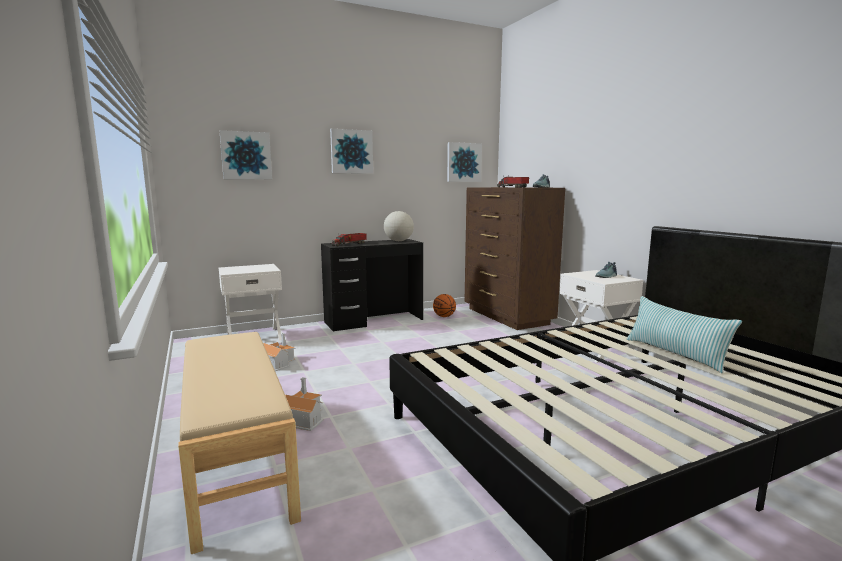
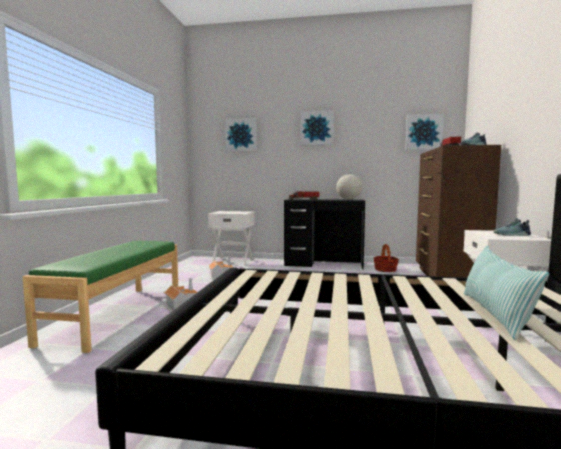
camera: 35 degrees right, 5 degrees down
beige bench [178,332,301,554] -> green bench [23,241,178,353]
basketball [433,294,456,317] -> basket [374,244,399,272]

